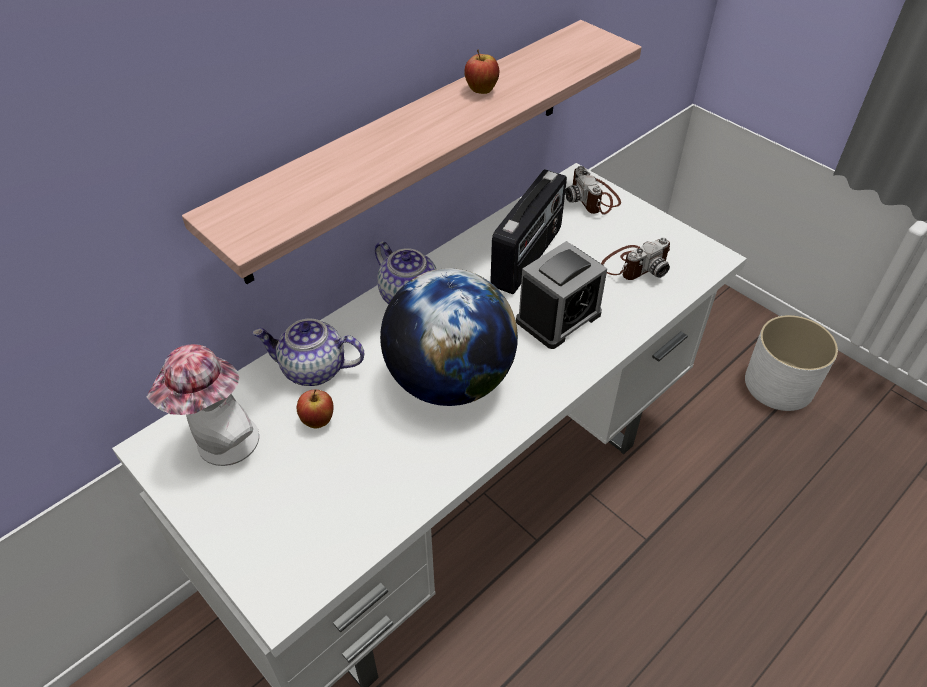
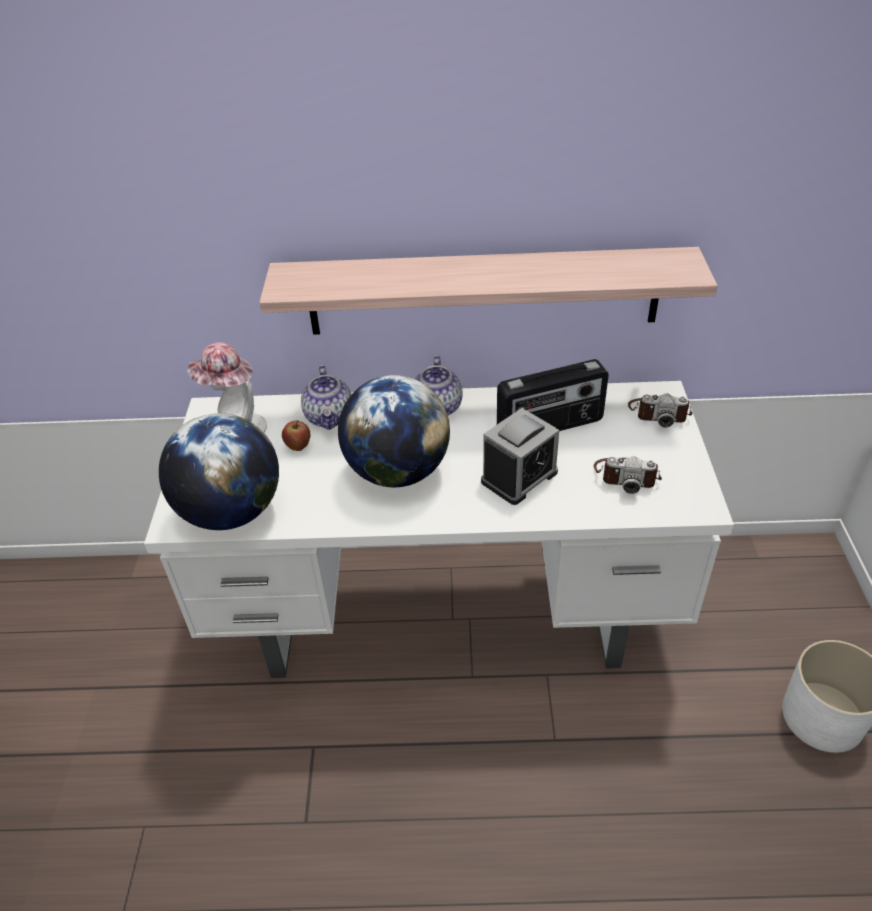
camera: 45 degrees right, 5 degrees down
teapot [252,318,364,386] -> teapot turned 150 degrees counterclockwise [301,365,352,430]
apple [464,49,499,94] -> none
alarm clock [516,241,607,349] -> alarm clock turned 45 degrees counterclockwise [481,408,559,505]
camera [565,166,621,214] -> camera turned 105 degrees counterclockwise [628,393,692,427]
none -> globe [159,413,279,530]

